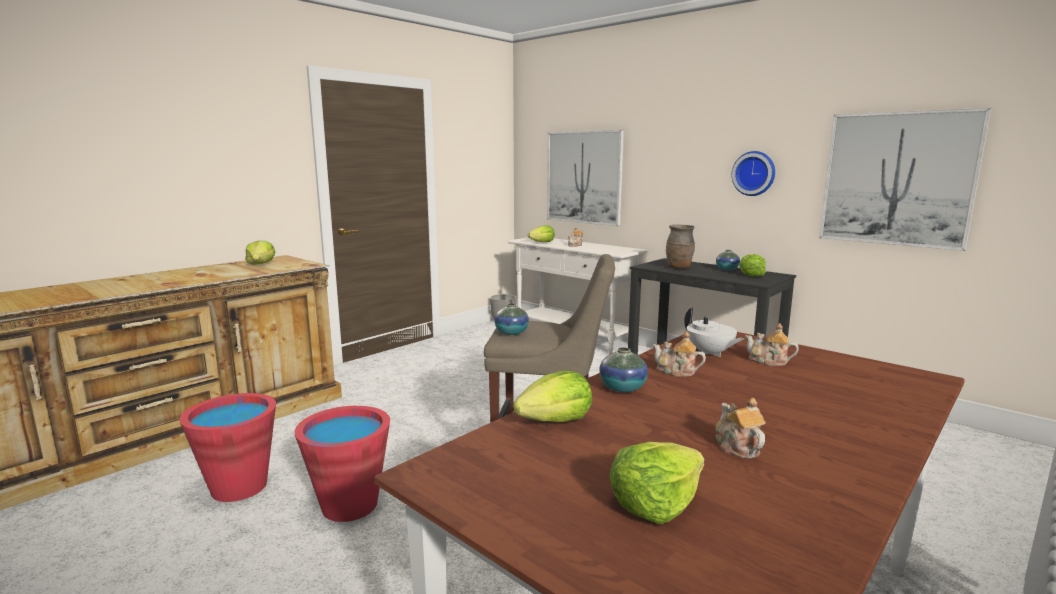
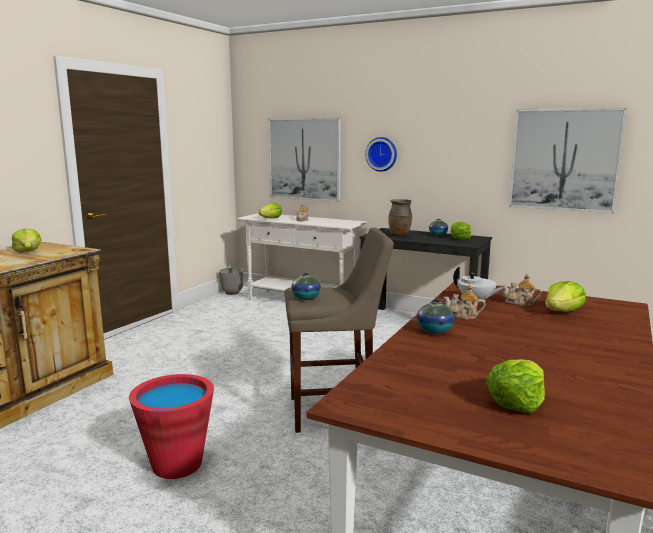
camera: 15 degrees left, 0 degrees up
red bucket [179,393,276,502] -> none
lettuce [513,371,592,422] -> lettuce moved to [545,281,586,312]
teapot [715,398,765,458] -> none
wall clock [731,151,775,196] -> wall clock moved to [365,137,397,172]

